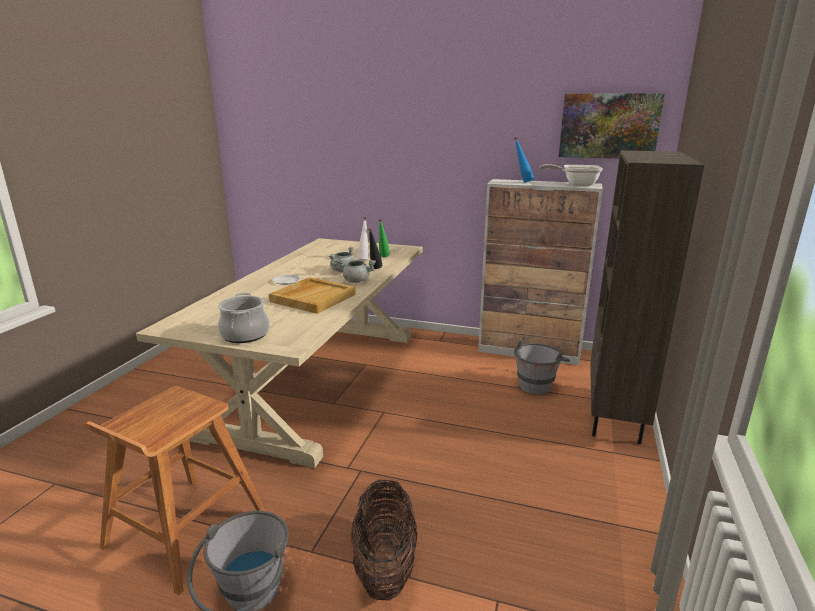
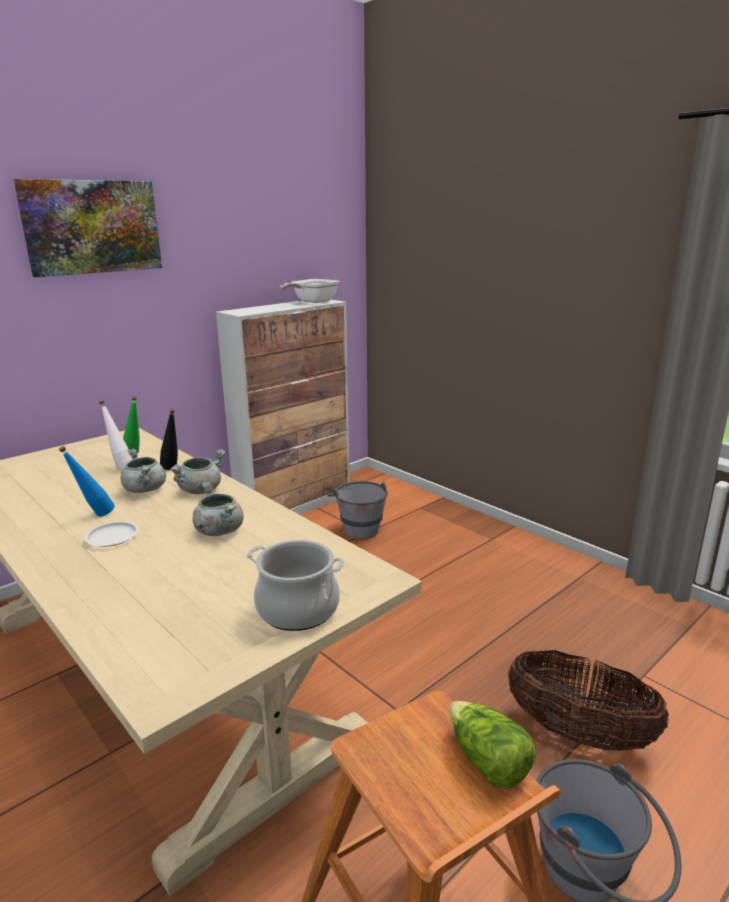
camera: 60 degrees left, 0 degrees up
beige tray [269,277,356,314] -> grey cooking pot [193,482,244,536]
blue bottle [514,137,534,183] -> blue bottle moved to [59,446,115,517]
picture [559,93,665,159] -> picture moved to [14,179,162,277]
brown bookcase [590,150,704,444] -> none
none -> lettuce [449,701,536,789]

